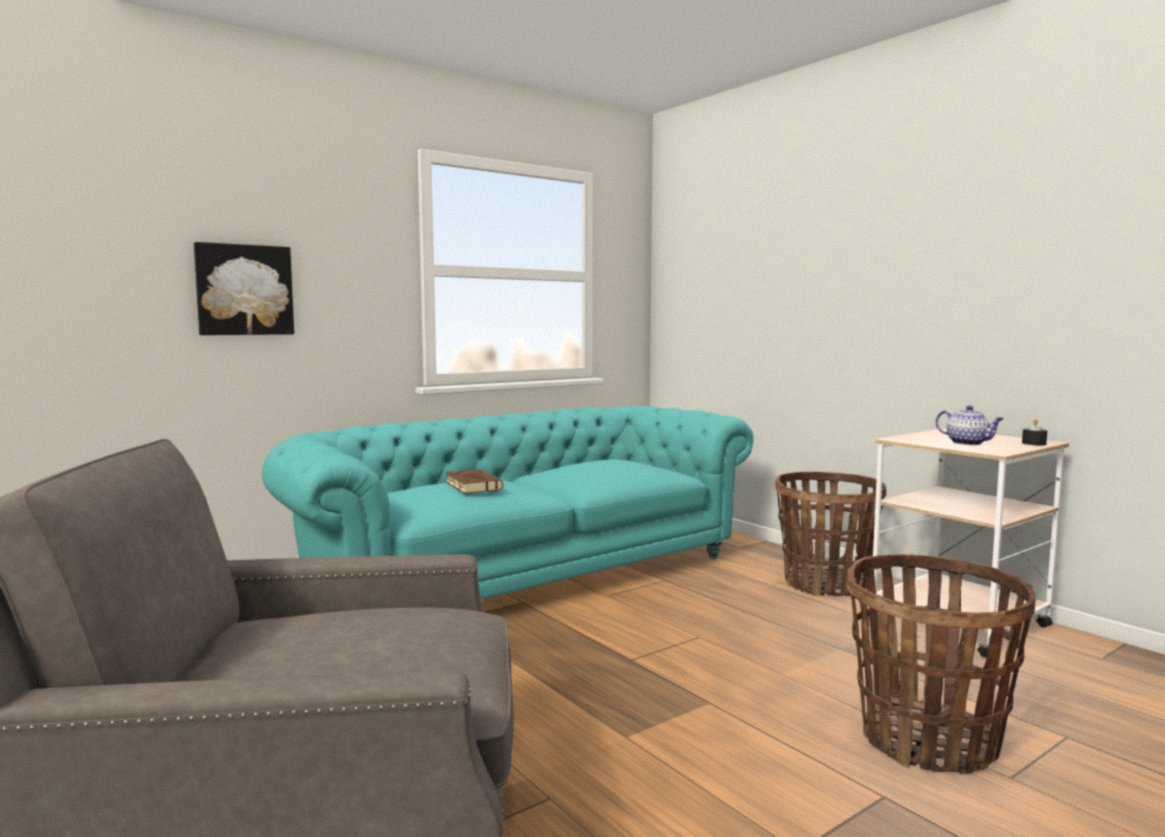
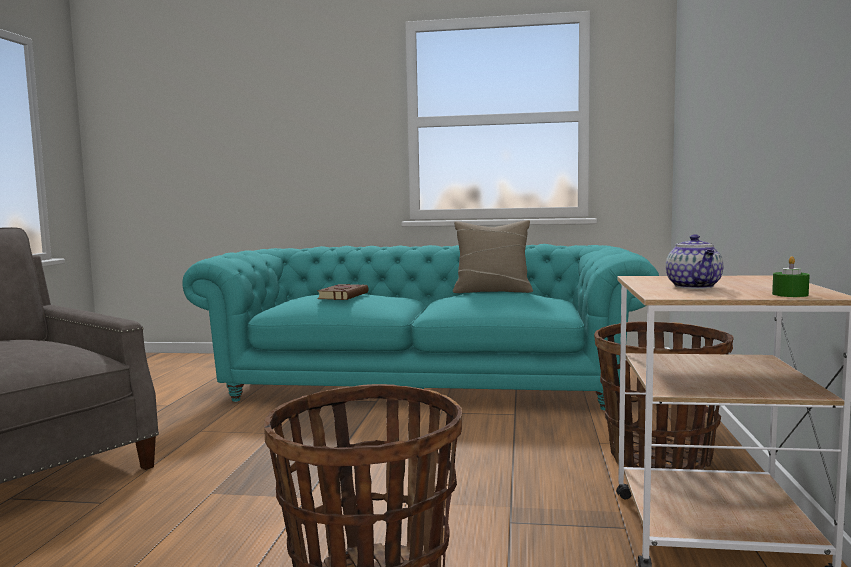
camera: 45 degrees right, 0 degrees up
picture [194,242,294,335] -> none
black candle [1022,418,1047,445] -> green candle [772,256,810,297]
none -> beige pillow [453,220,533,293]

